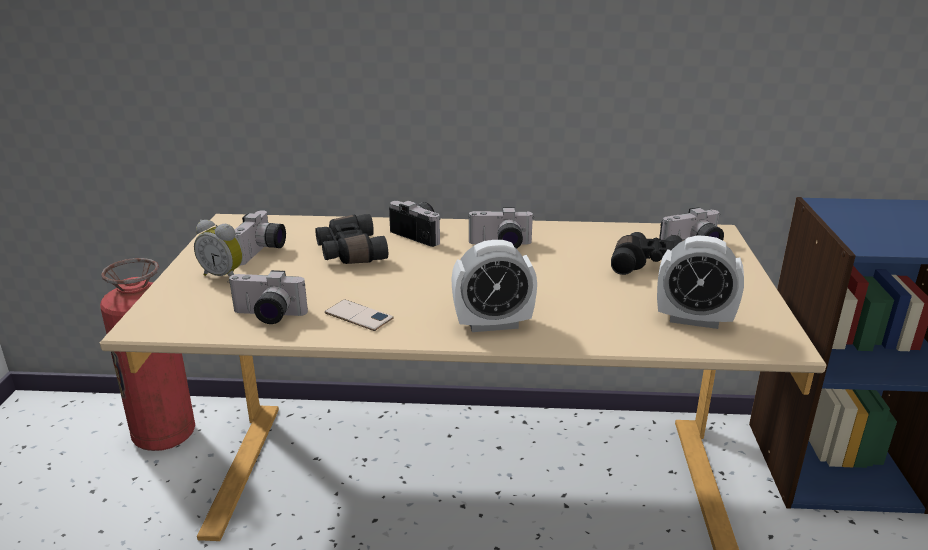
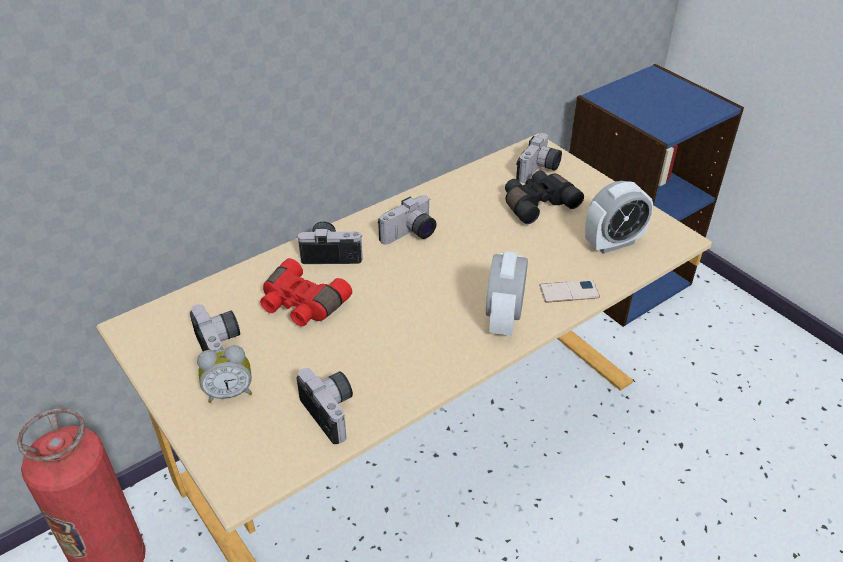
camera: 40 degrees left, 15 degrees up
camera [228,270,308,324] -> camera turned 90 degrees counterclockwise [297,368,353,444]
black binoculars [315,214,388,264] -> red binoculars [260,258,352,326]
phone [325,299,394,331] -> phone moved to [539,280,600,303]
alarm clock [451,240,537,332] -> alarm clock turned 150 degrees clockwise [486,251,528,336]

